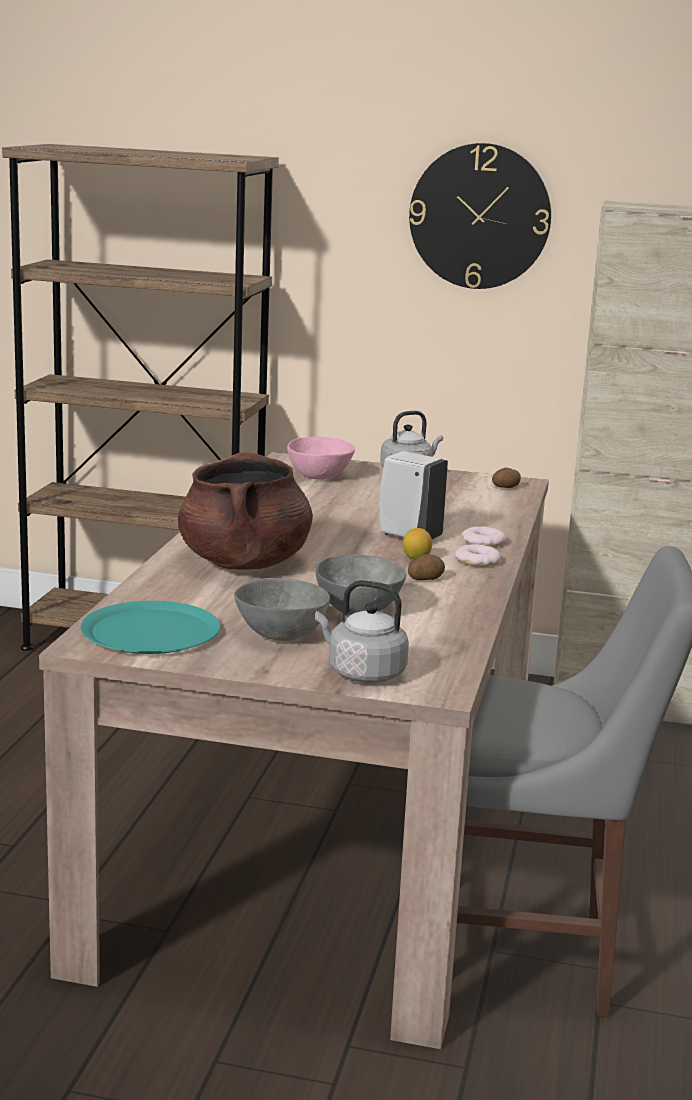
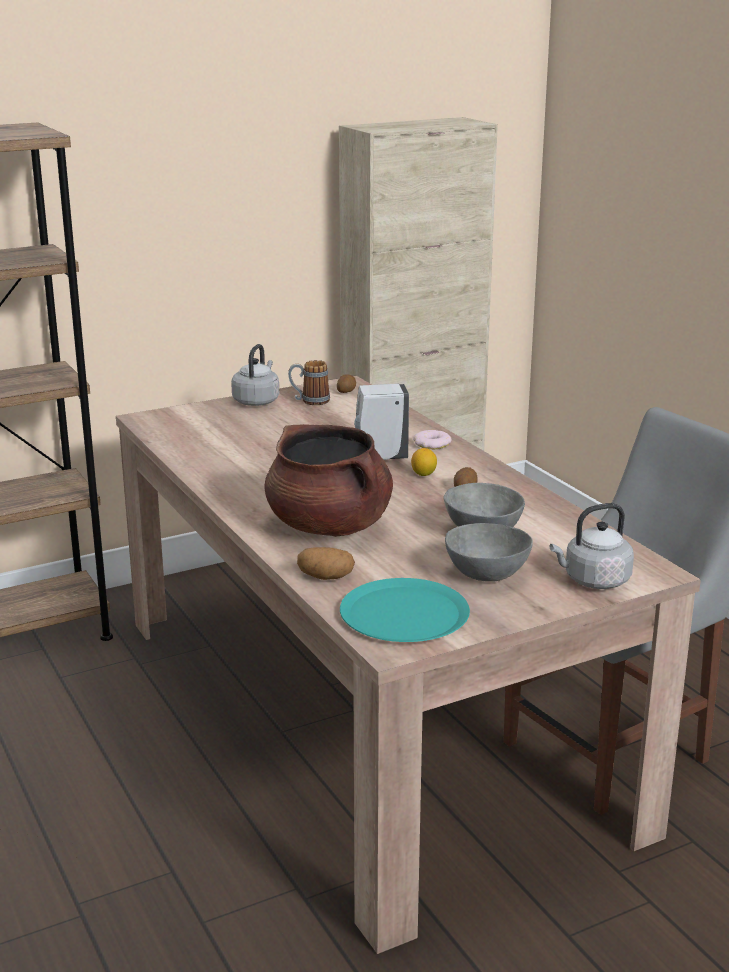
camera: 40 degrees left, 5 degrees up
pink bowl [287,436,355,480] -> none
wall clock [409,143,551,289] -> none
donut [455,544,501,567] -> none
none -> mug [288,360,330,405]
none -> potato [297,547,355,580]

